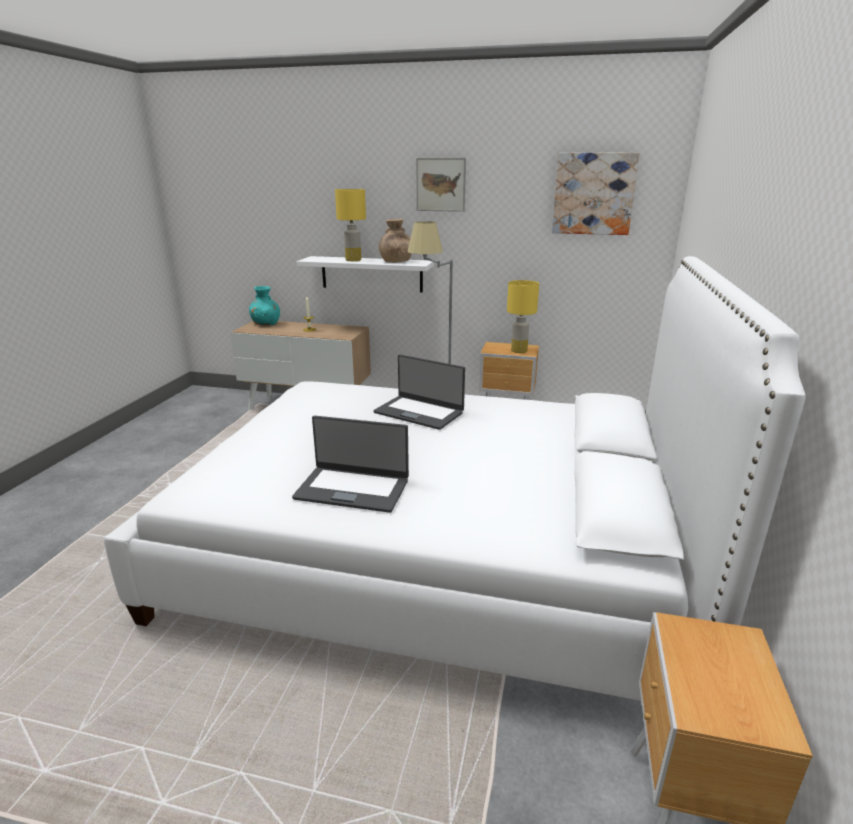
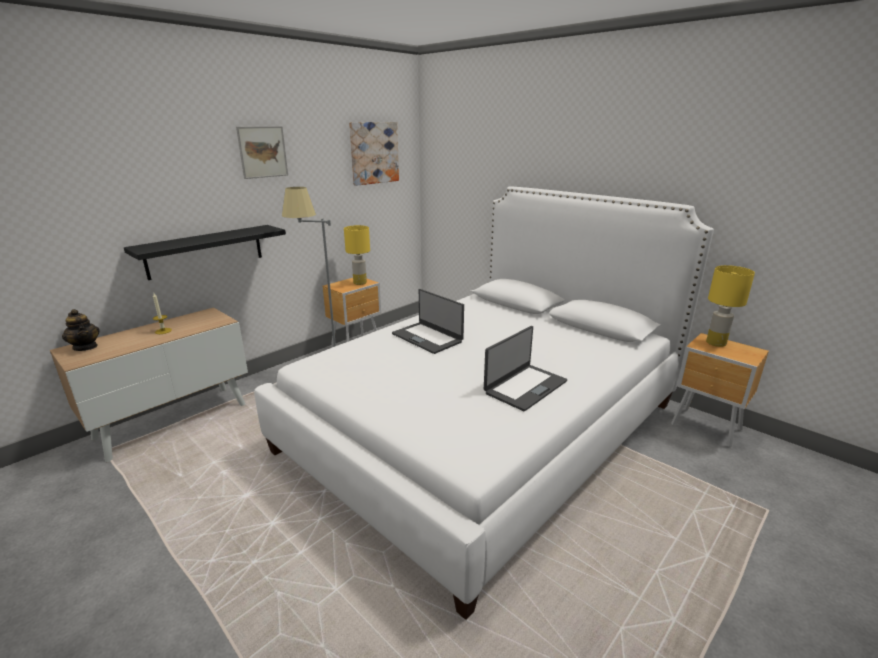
camera: 60 degrees left, 0 degrees up
turquoise vase [249,286,280,326] -> teapot [62,309,99,351]
white shelf [296,256,434,292] -> black shelf [124,225,286,280]
yellow table lamp [335,189,366,261] -> yellow table lamp moved to [706,265,755,347]
laptop [374,355,465,430] -> laptop turned 75 degrees clockwise [392,289,464,354]
brown vase [379,219,412,263] -> none

